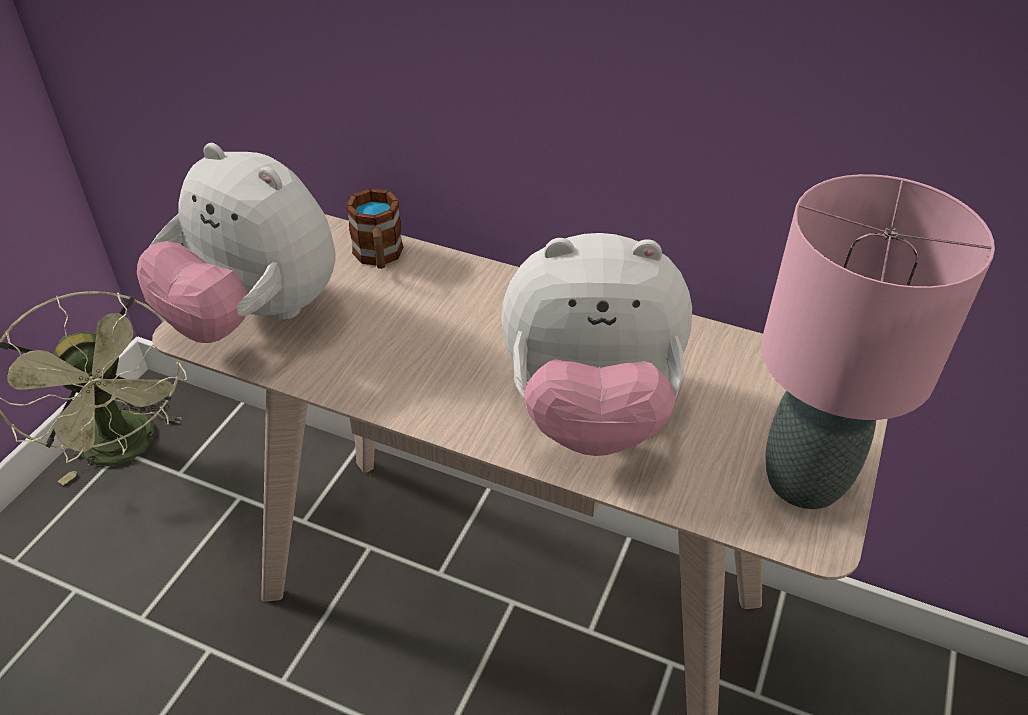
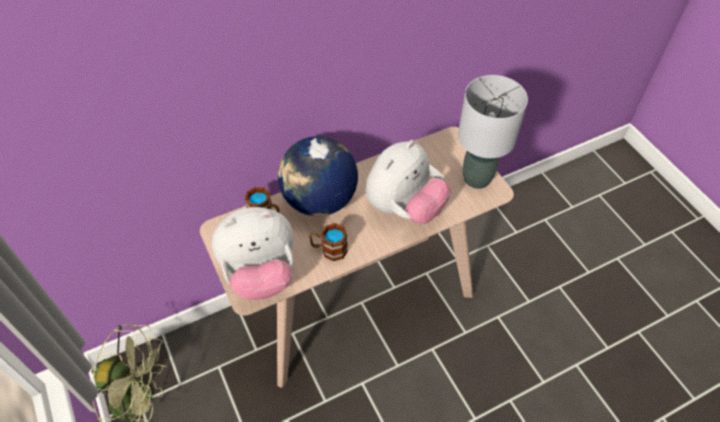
camera: 50 degrees left, 10 degrees up
pink table lamp [761,174,995,509] -> grey table lamp [458,75,528,189]
none -> globe [278,136,358,216]
none -> mug [309,223,348,261]

